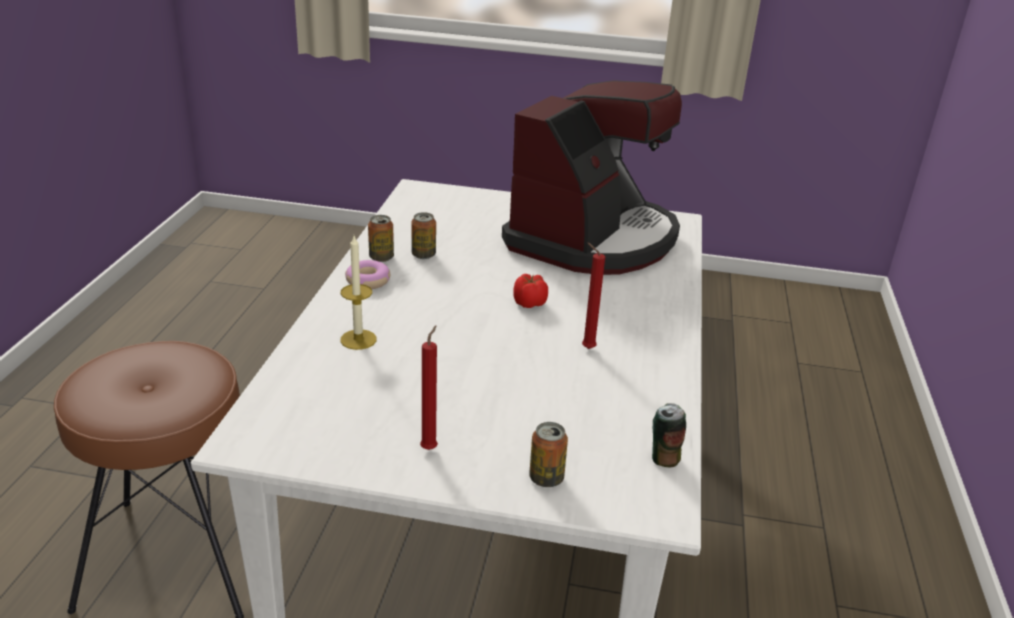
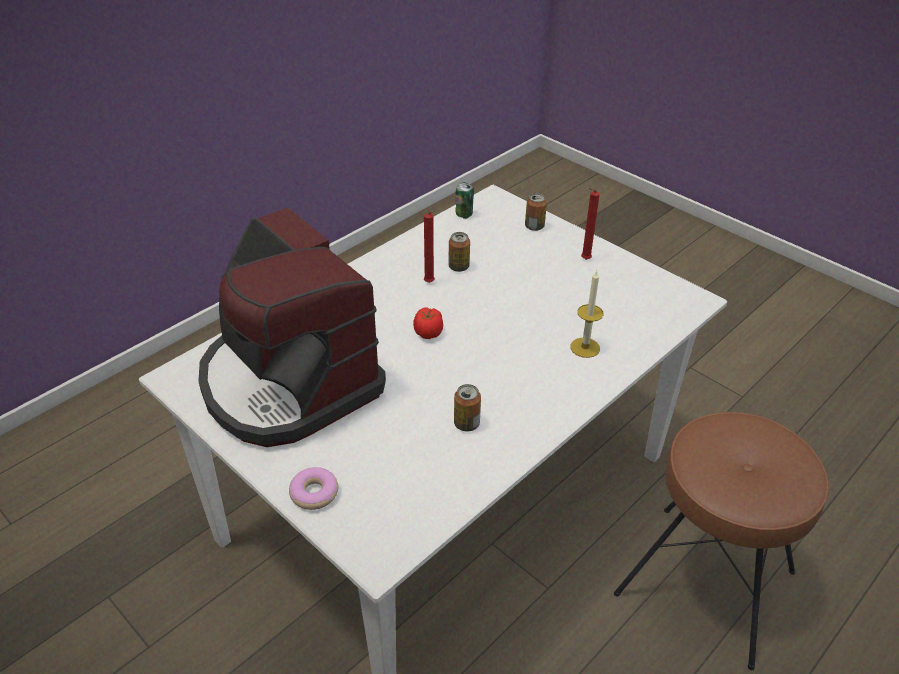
camera: 145 degrees left, 10 degrees up
donut [345,260,390,289] -> donut moved to [289,467,338,510]
can [368,215,394,262] -> can moved to [448,232,470,272]
coffee machine [502,80,682,275] -> coffee machine turned 105 degrees counterclockwise [198,208,386,447]

